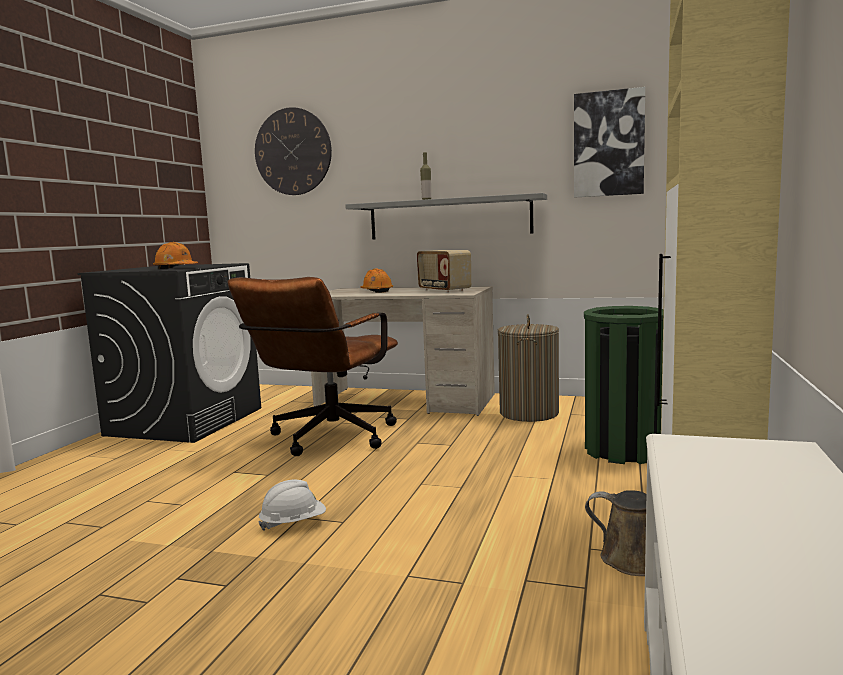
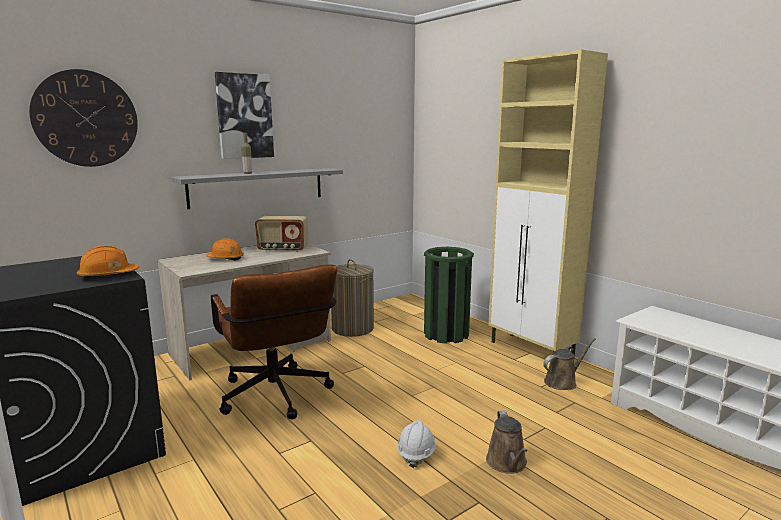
camera: 55 degrees left, 5 degrees up
picture [574,87,645,197] -> picture moved to [215,72,274,159]
none -> brown watering can [486,410,527,474]

